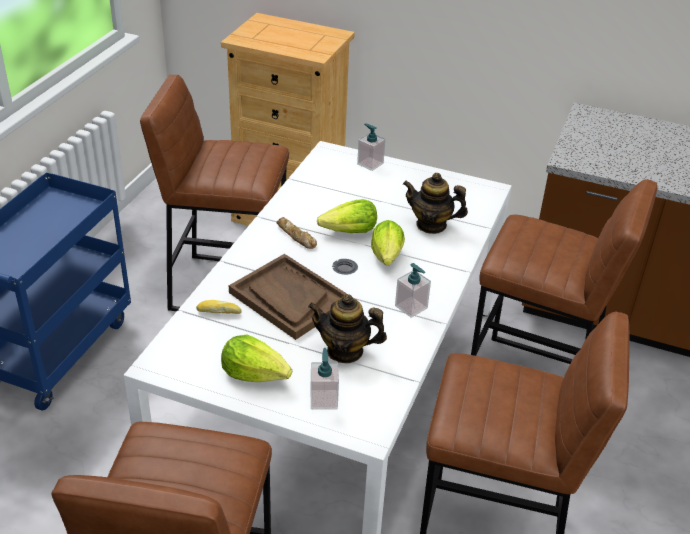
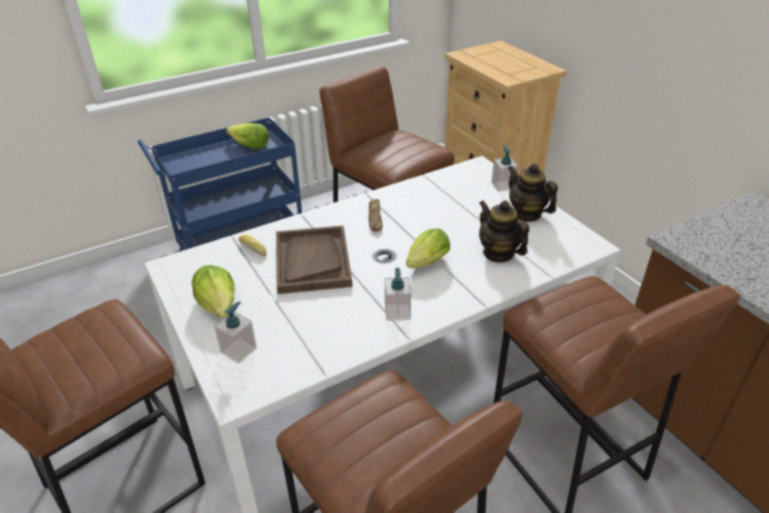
camera: 40 degrees right, 0 degrees up
teapot [308,294,387,363] -> teapot moved to [508,163,558,222]
lettuce [317,199,377,233] -> lettuce moved to [226,123,269,149]

